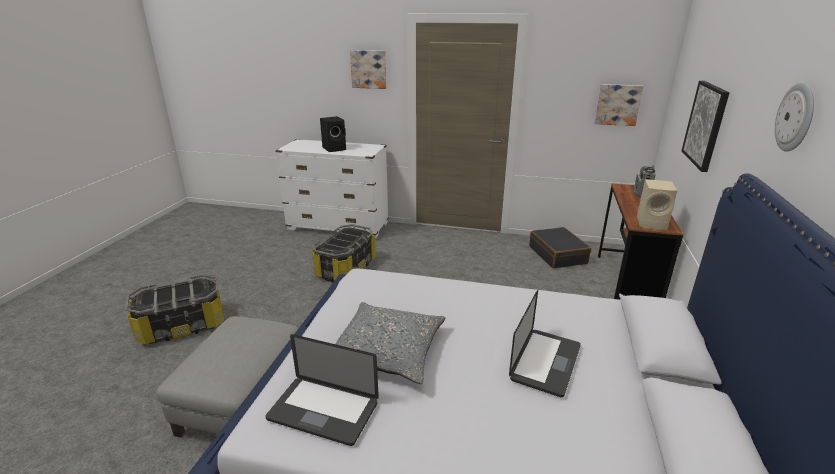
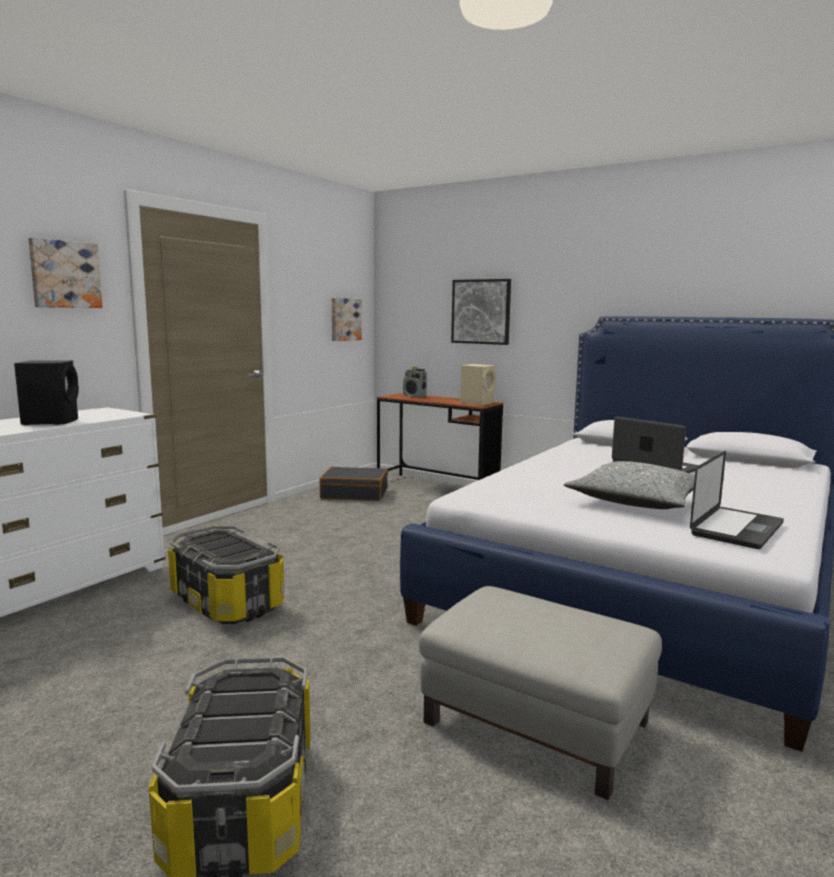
camera: 70 degrees left, 15 degrees down
wall clock [775,83,814,152] -> none

